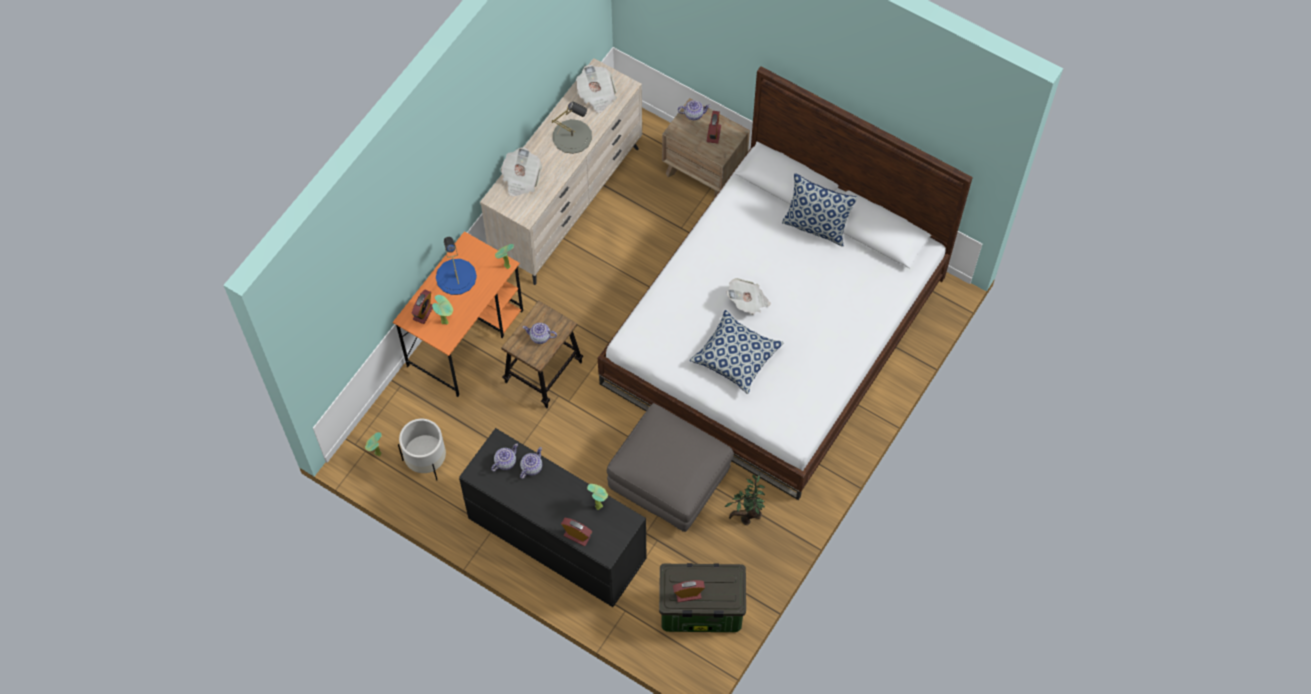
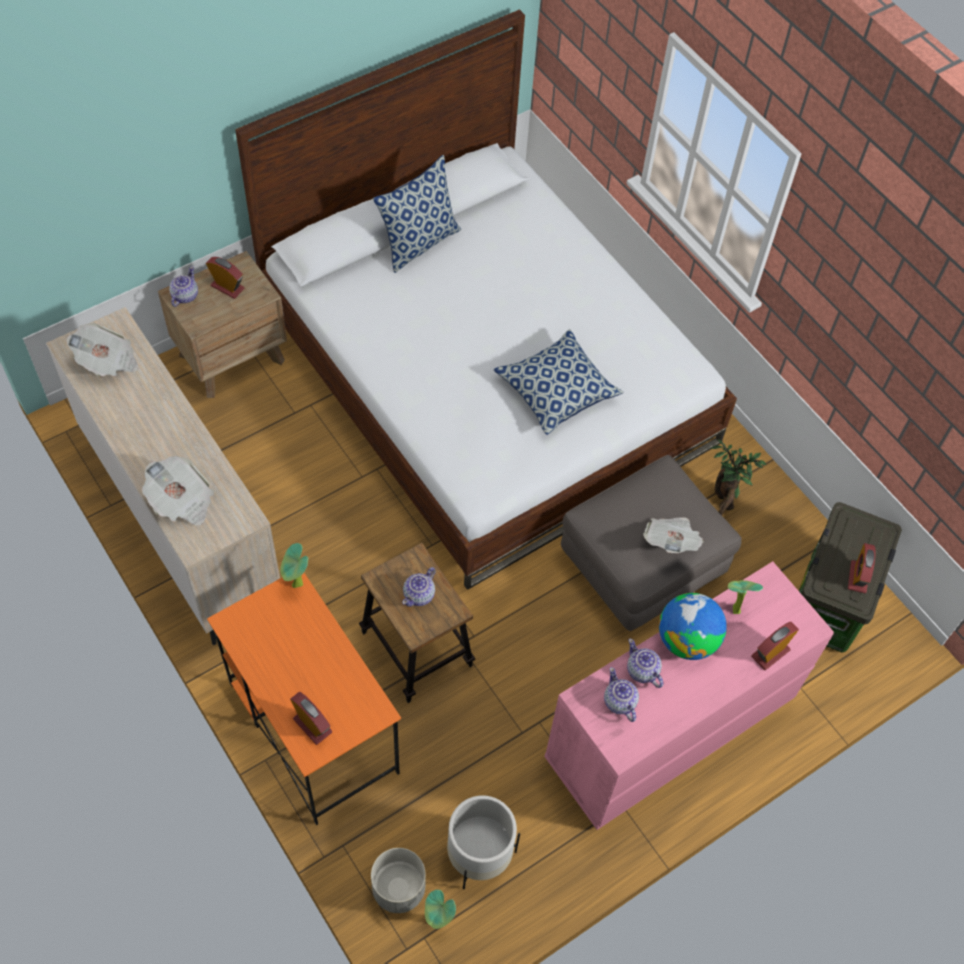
camera: 70 degrees left, 5 degrees down
potted plant [432,295,453,325] -> none
blue table lamp [436,237,477,295] -> none
black dresser [459,428,647,607] -> pink dresser [544,561,834,830]
grey table lamp [551,101,592,154] -> none
newspaper [727,278,771,315] -> newspaper moved to [643,517,704,553]
none -> grey planter [371,848,426,913]
none -> globe [659,593,727,660]

